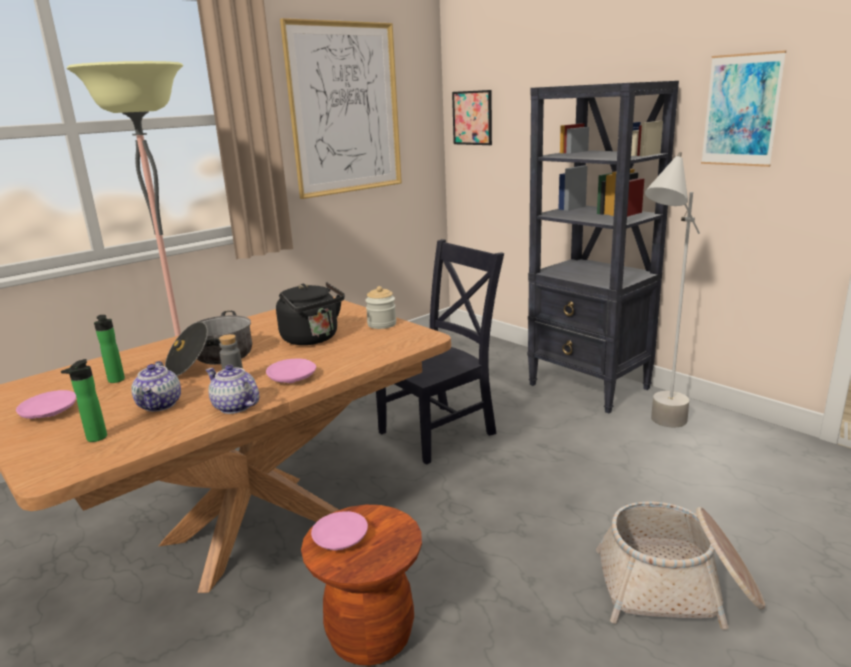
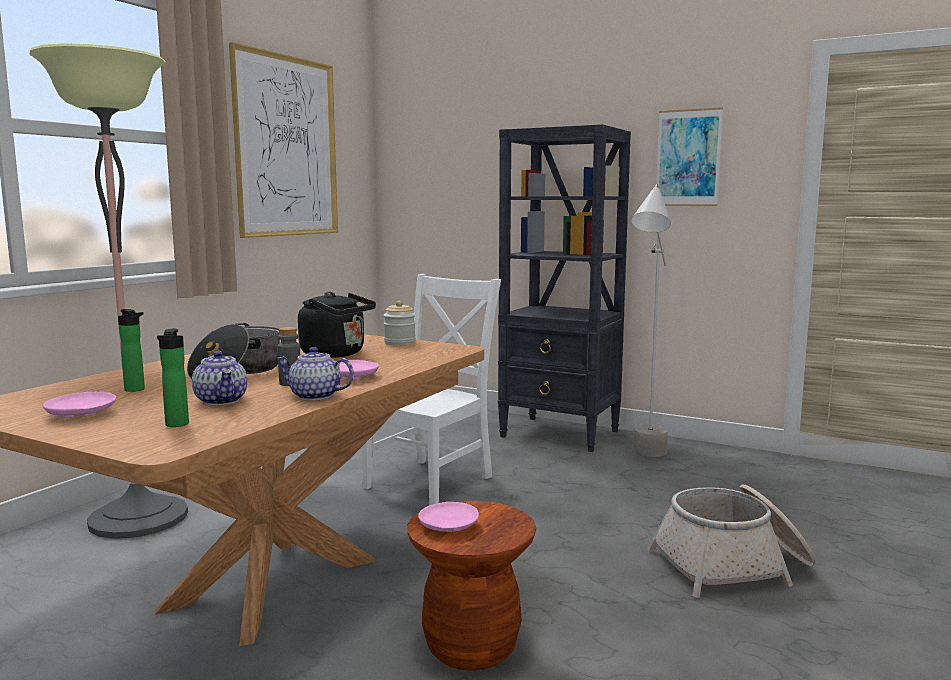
camera: 20 degrees left, 10 degrees down
black chair [376,239,504,465] -> white chair [362,274,501,505]
picture [452,90,492,145] -> none

